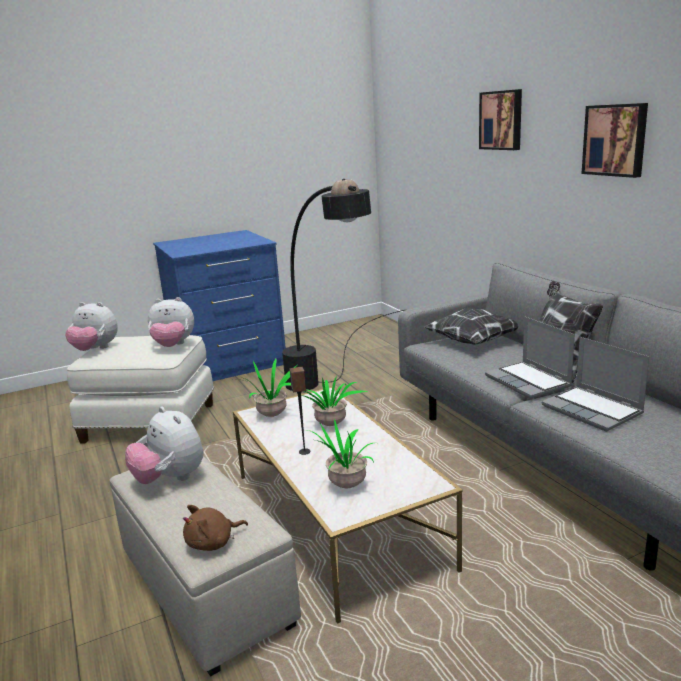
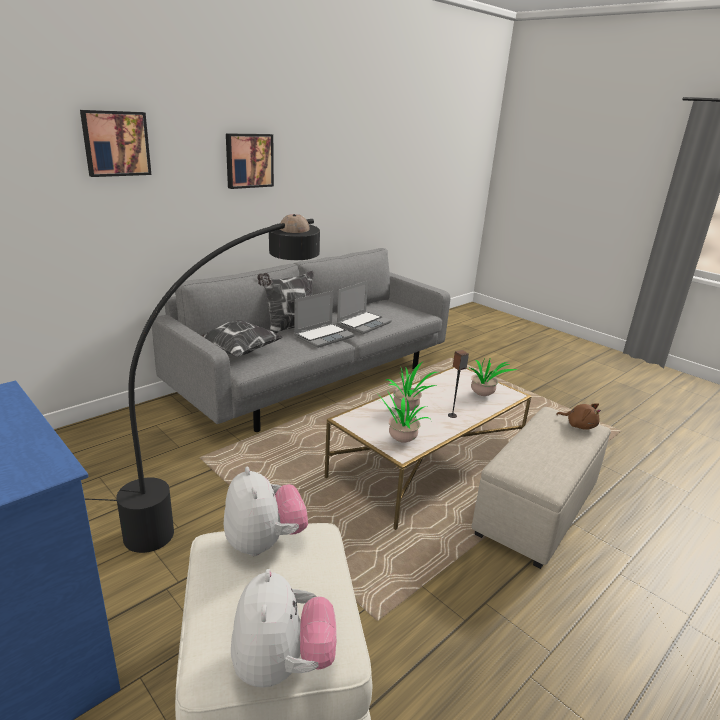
camera: 110 degrees left, 5 degrees up
plush toy [125,406,204,484] -> none

